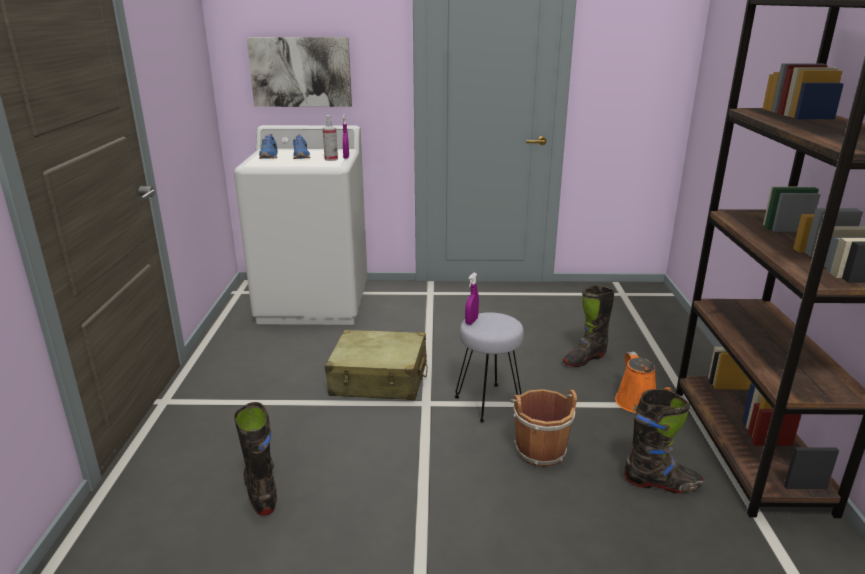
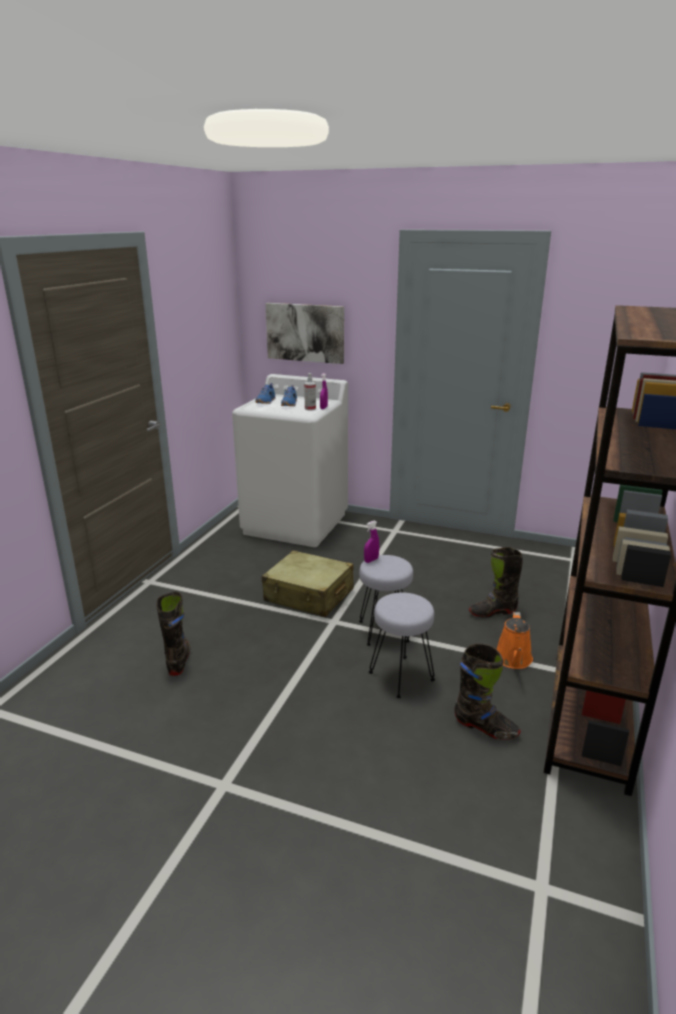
camera: 20 degrees right, 0 degrees up
brown bucket [510,389,577,467] -> grey stool [369,593,435,698]

